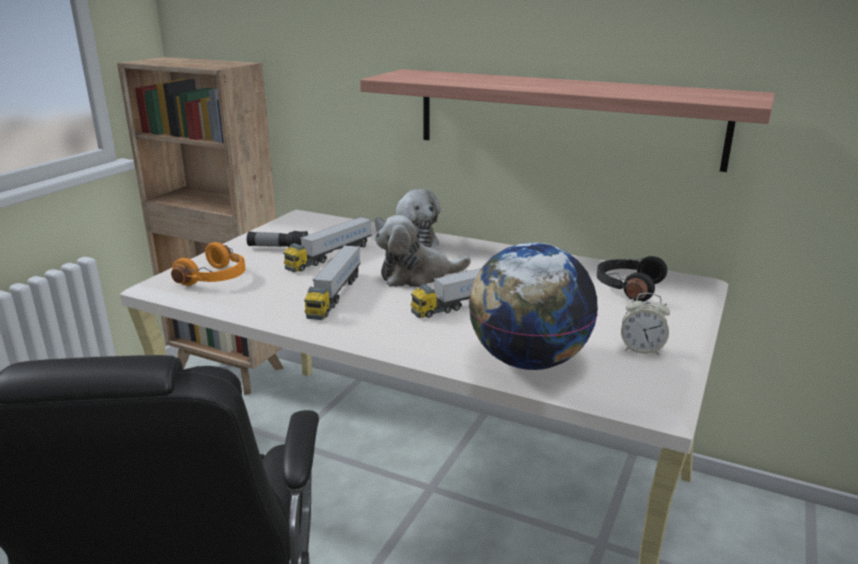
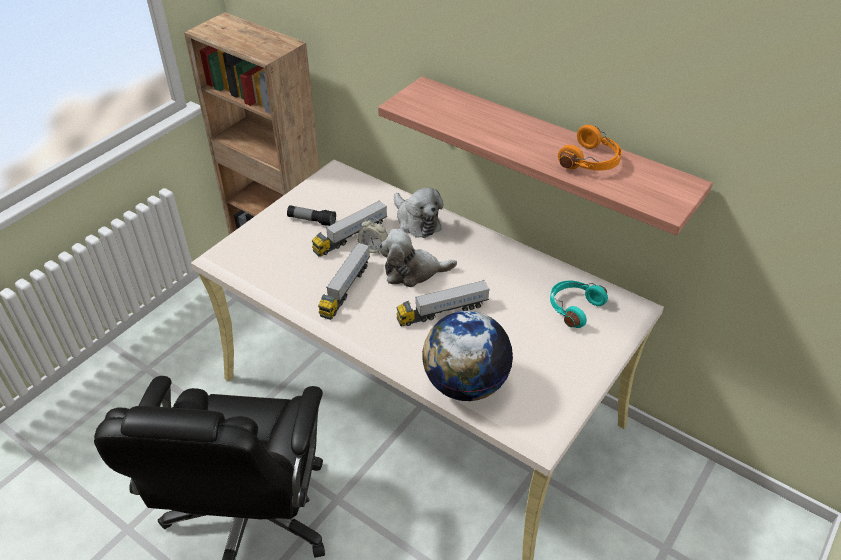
camera: 10 degrees right, 20 degrees up
orange headphones [171,242,246,286] -> orange headphones moved to [558,125,622,171]
black headphones [597,256,667,302] -> turquoise headphones [550,281,608,328]
alarm clock [621,293,670,355] -> alarm clock moved to [357,217,388,254]

